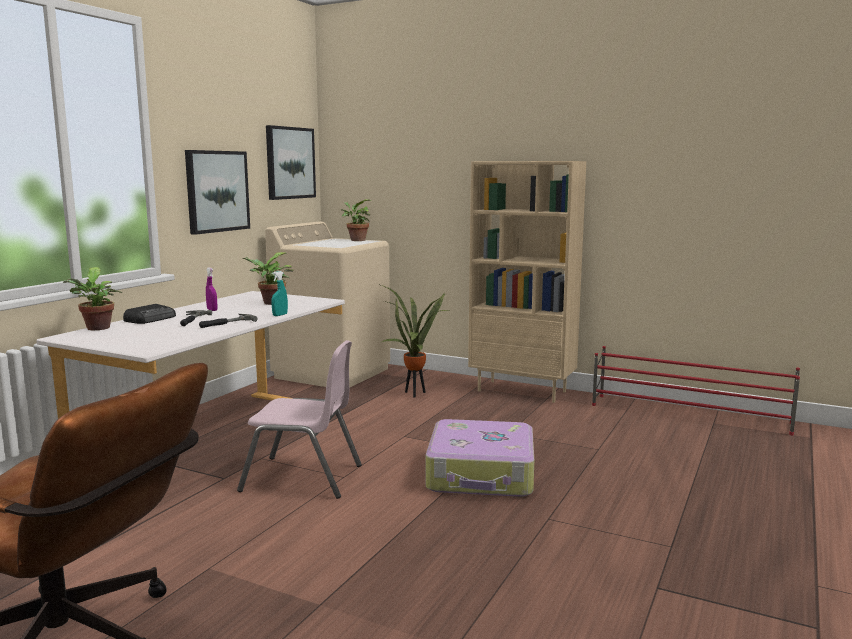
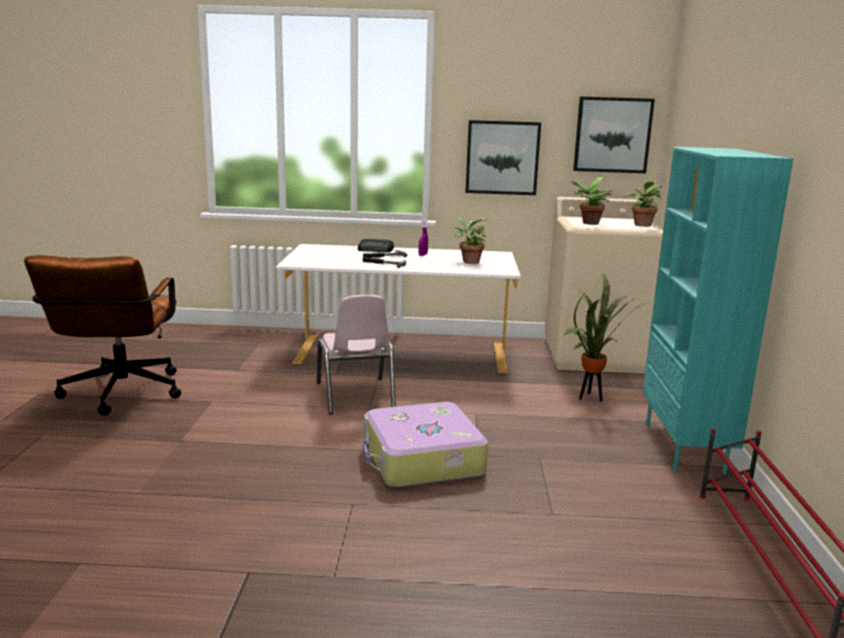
camera: 65 degrees right, 5 degrees up
potted plant [63,267,122,330] -> potted plant moved to [571,177,611,225]
turquoise spray bottle [272,271,288,316] -> none
beige bookcase [468,161,586,403] -> turquoise bookcase [643,147,793,474]

